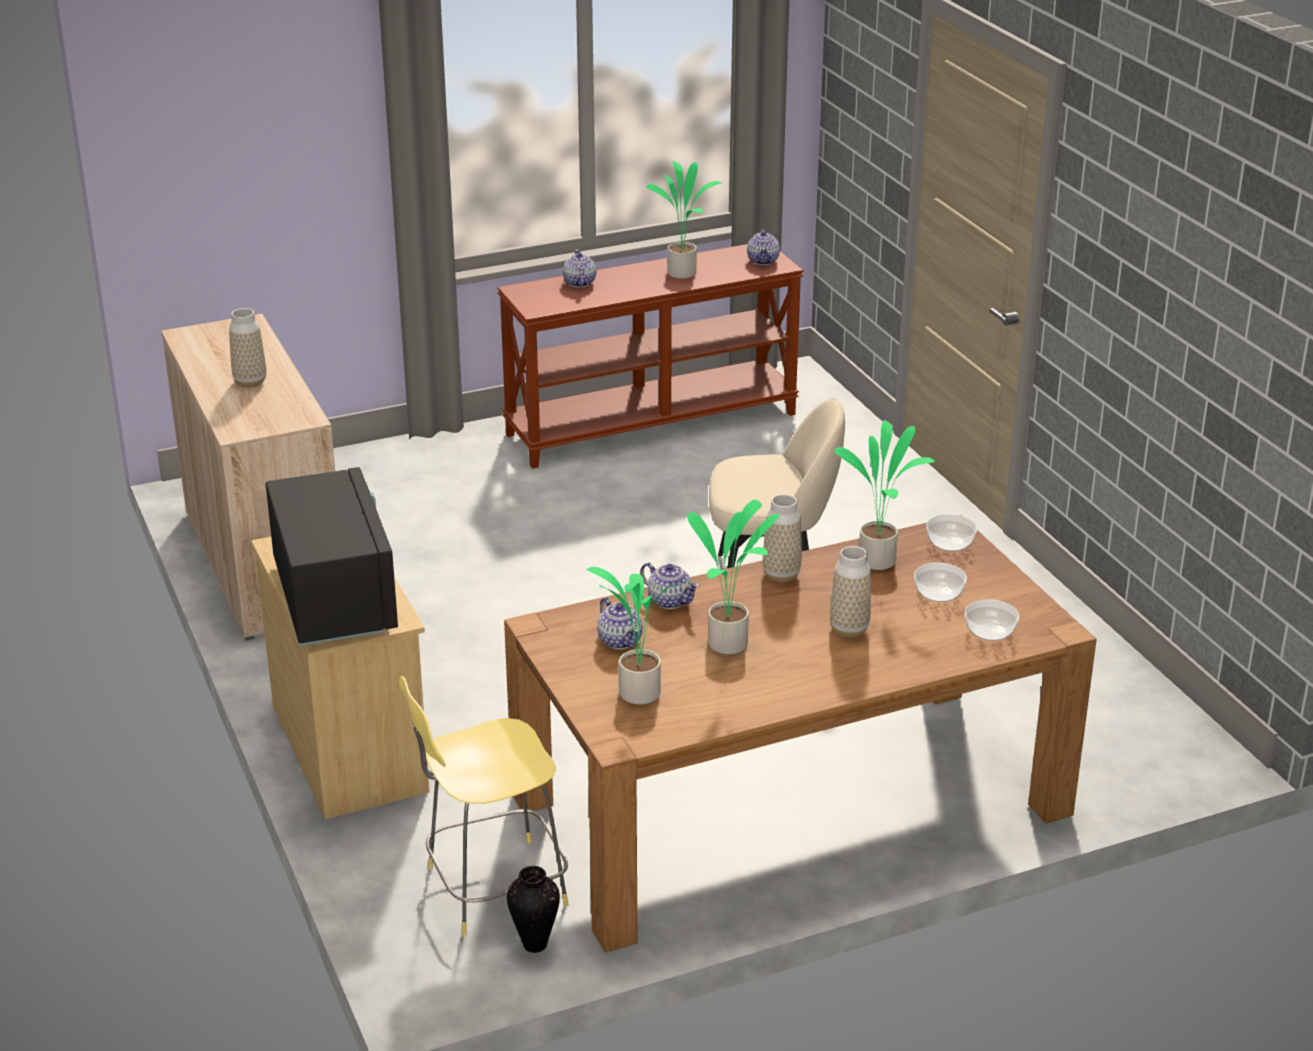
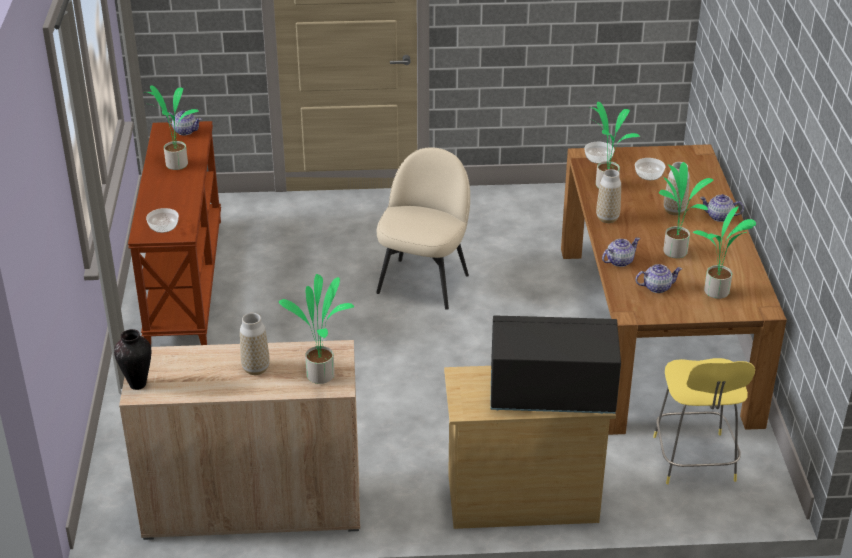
camera: 70 degrees left, 5 degrees up
vase [507,866,560,953] -> vase moved to [114,329,151,390]
teapot [563,249,596,287] -> teapot moved to [700,194,744,222]
bowl [965,599,1019,641] -> bowl moved to [146,208,179,233]
none -> potted plant [279,274,354,384]

